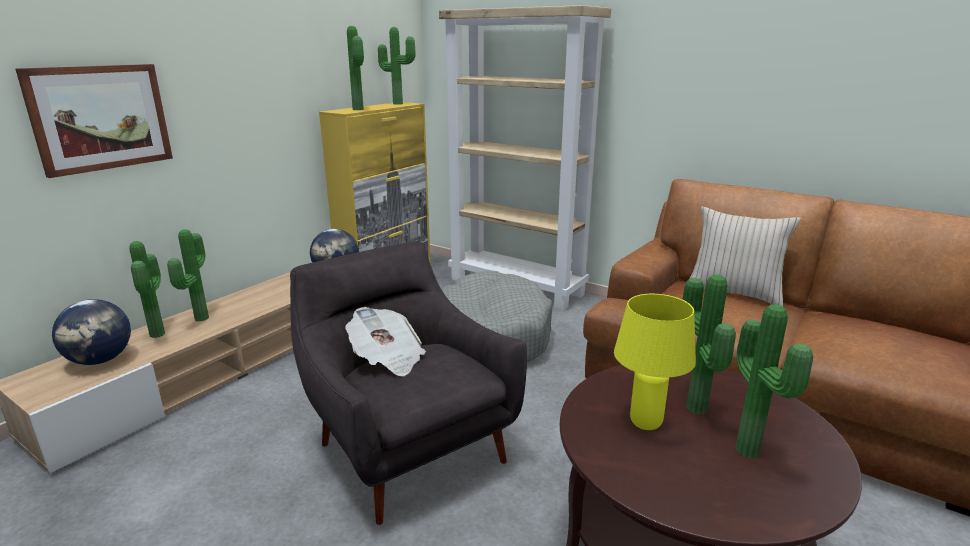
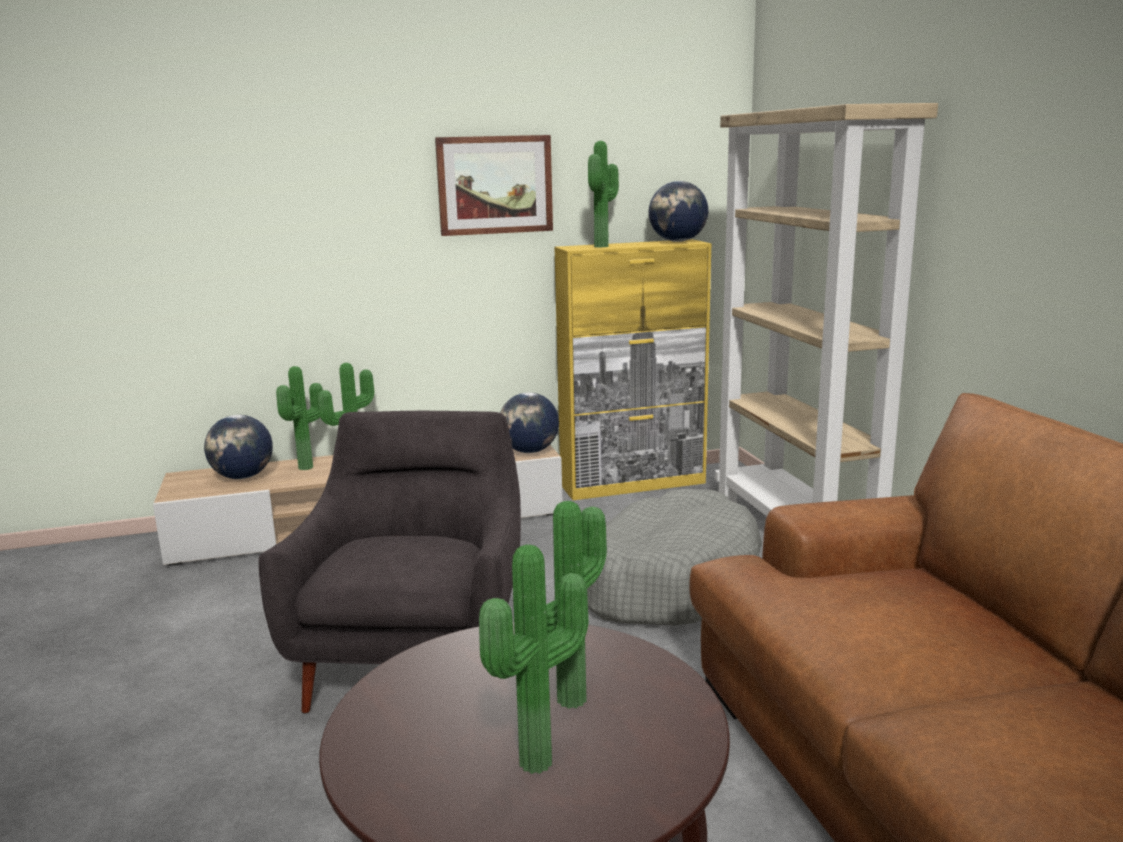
camera: 40 degrees right, 5 degrees down
picture [16,64,173,178] -> picture moved to [435,135,553,236]
newspaper [345,307,426,376] -> none
potted plant [378,27,416,105] -> globe [649,181,708,242]
yellow table lamp [614,294,696,430] -> none
beige pillow [689,206,801,307] -> none

